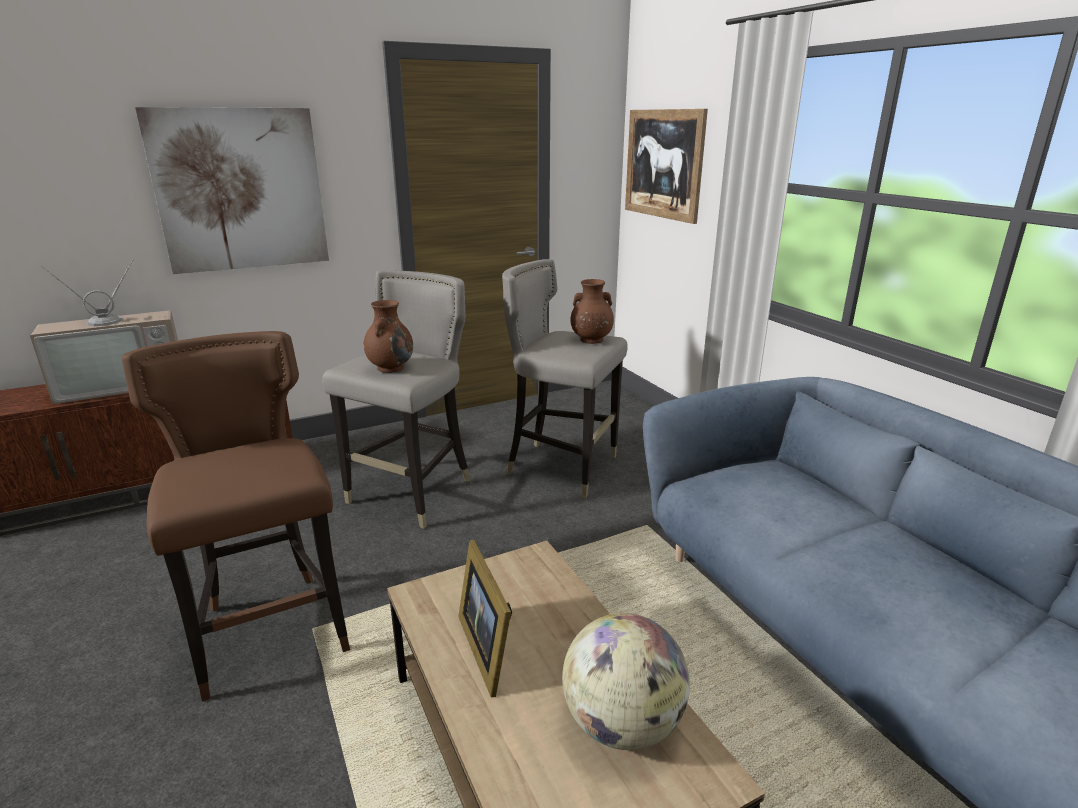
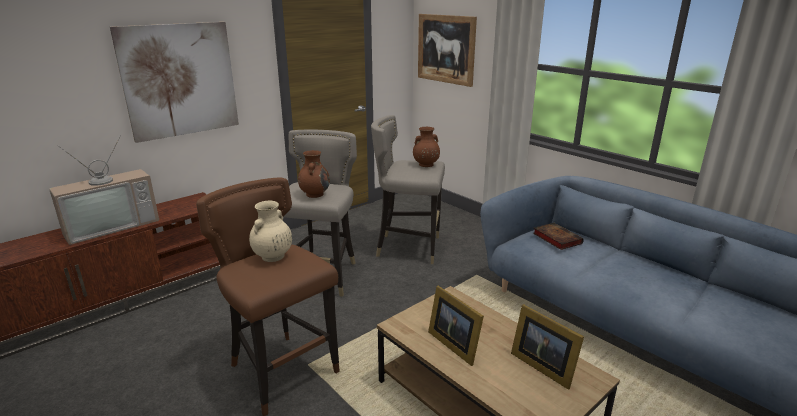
camera: 15 degrees left, 0 degrees up
globe [562,613,690,750] -> picture frame [511,304,584,390]
none -> beige vase [249,201,292,262]
none -> book [533,223,584,250]

